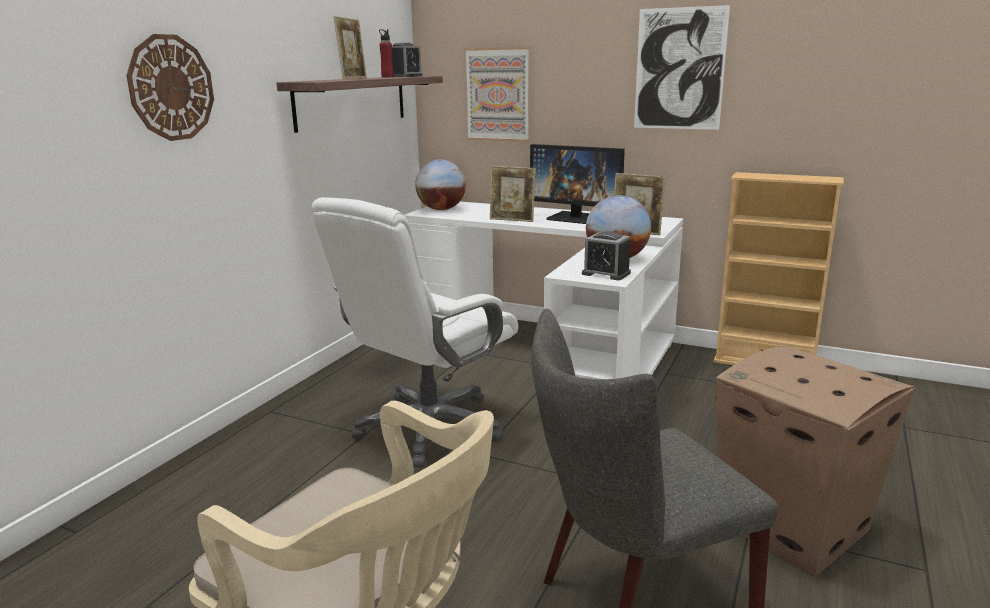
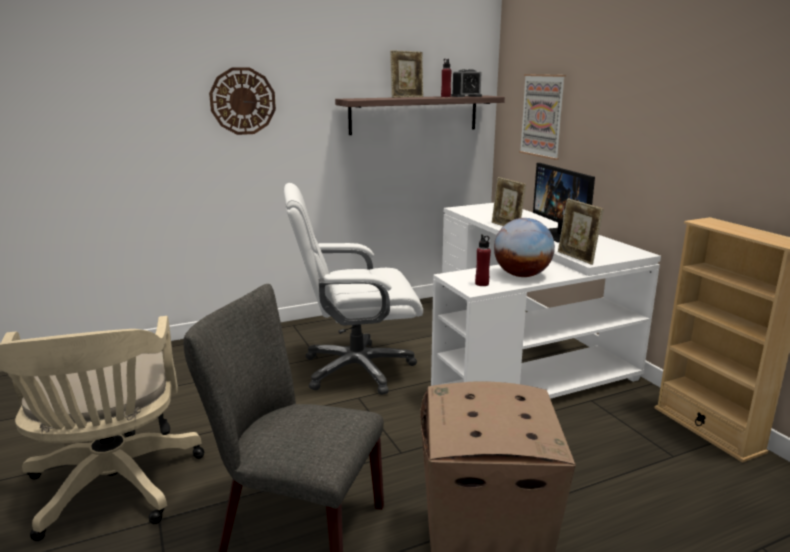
camera: 40 degrees right, 0 degrees up
globe [415,159,466,210] -> none
alarm clock [582,231,631,280] -> red bottle [475,234,491,286]
picture [634,5,730,130] -> none

